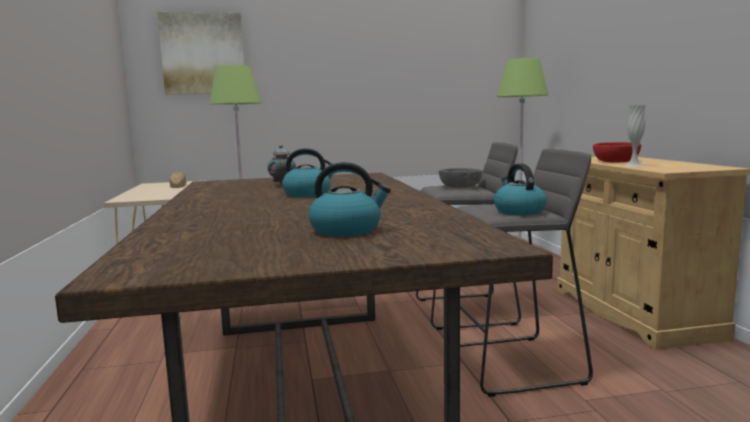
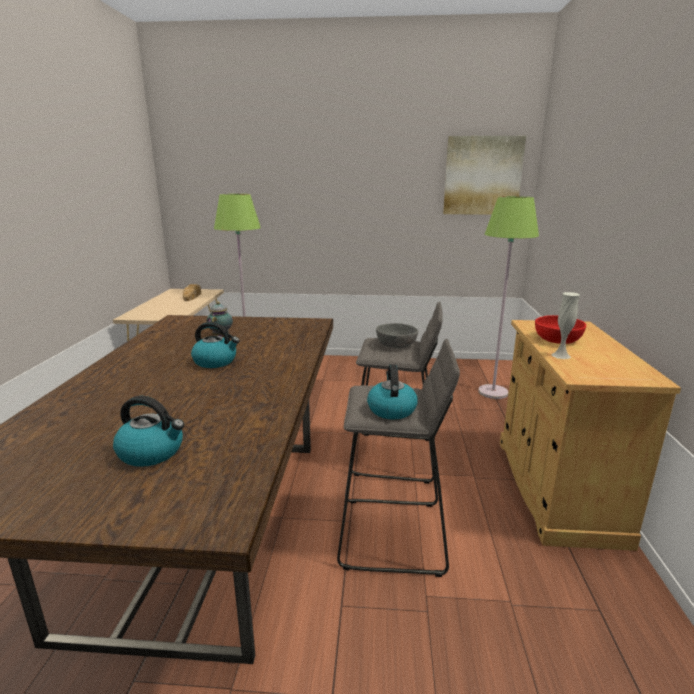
camera: 15 degrees right, 10 degrees up
picture [157,12,244,95] -> picture moved to [443,136,526,215]

